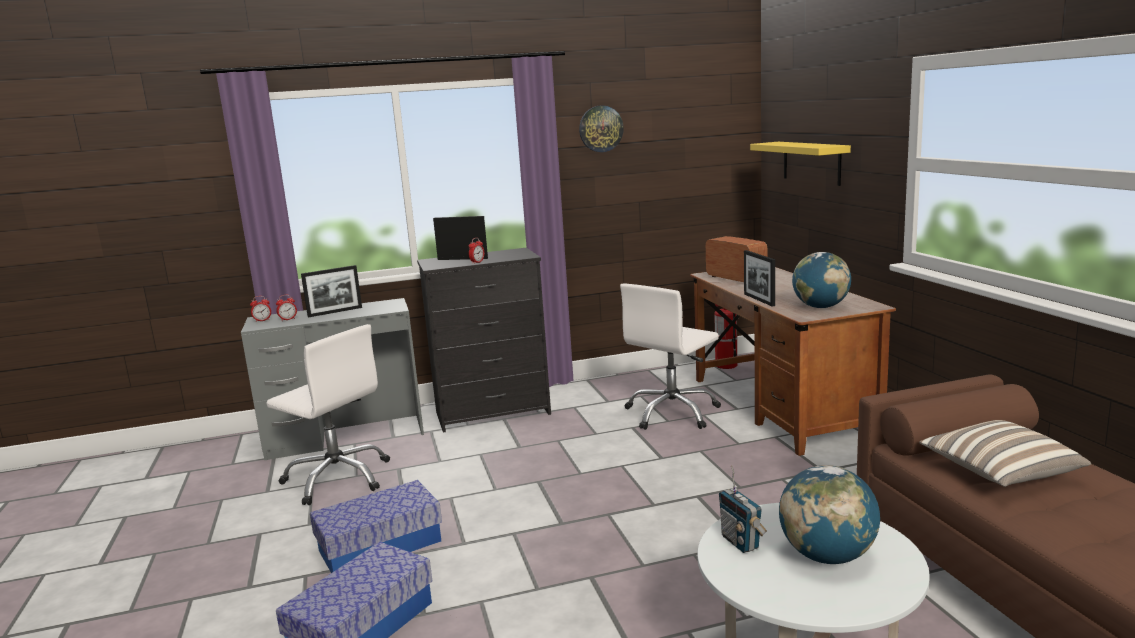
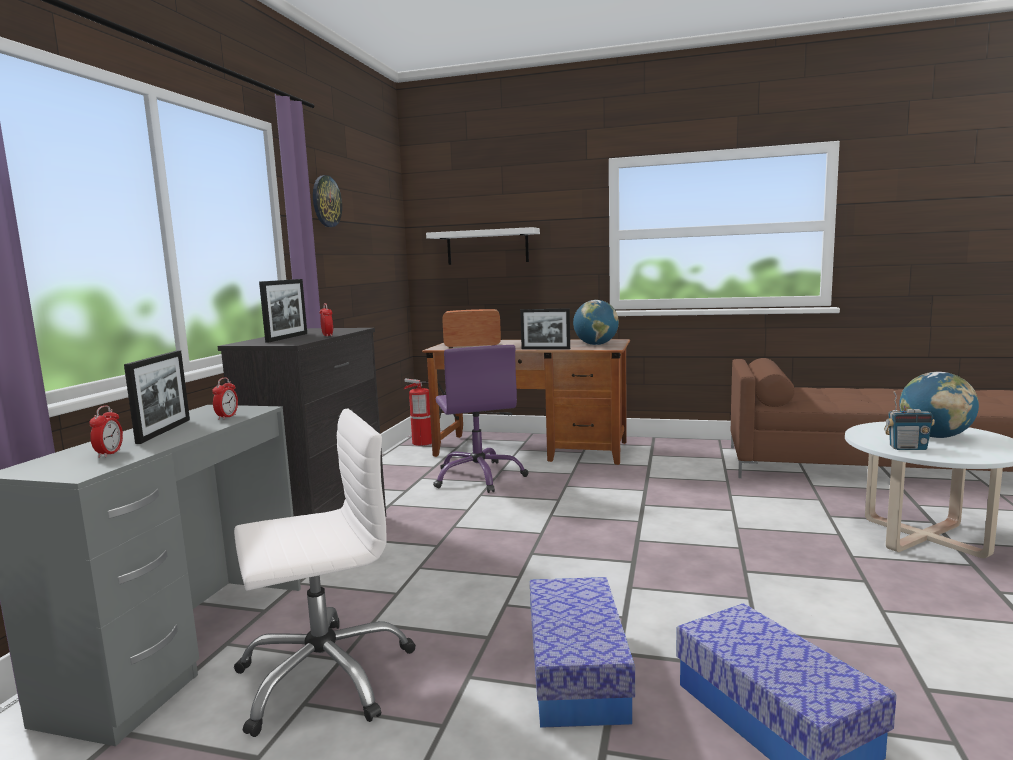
camera: 60 degrees left, 5 degrees down
alarm clock [250,296,271,322] -> alarm clock moved to [212,377,238,419]
picture frame [433,216,488,260] -> picture frame turned 150 degrees clockwise [259,279,307,342]
white office chair [620,284,721,430] -> purple office chair [433,345,529,493]
yellow shelf [750,142,851,186] -> white shelf [426,227,540,265]
pillow [919,420,1091,487] -> none

